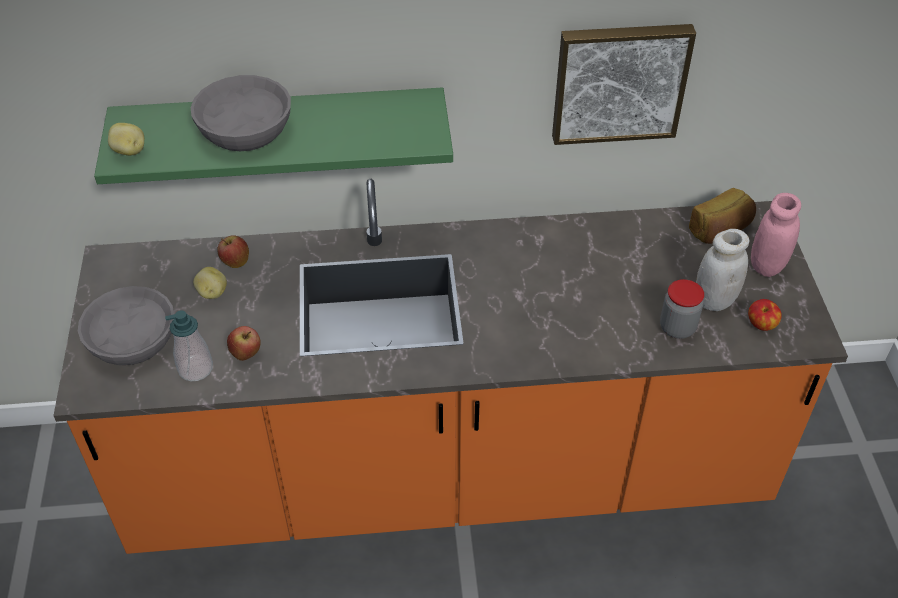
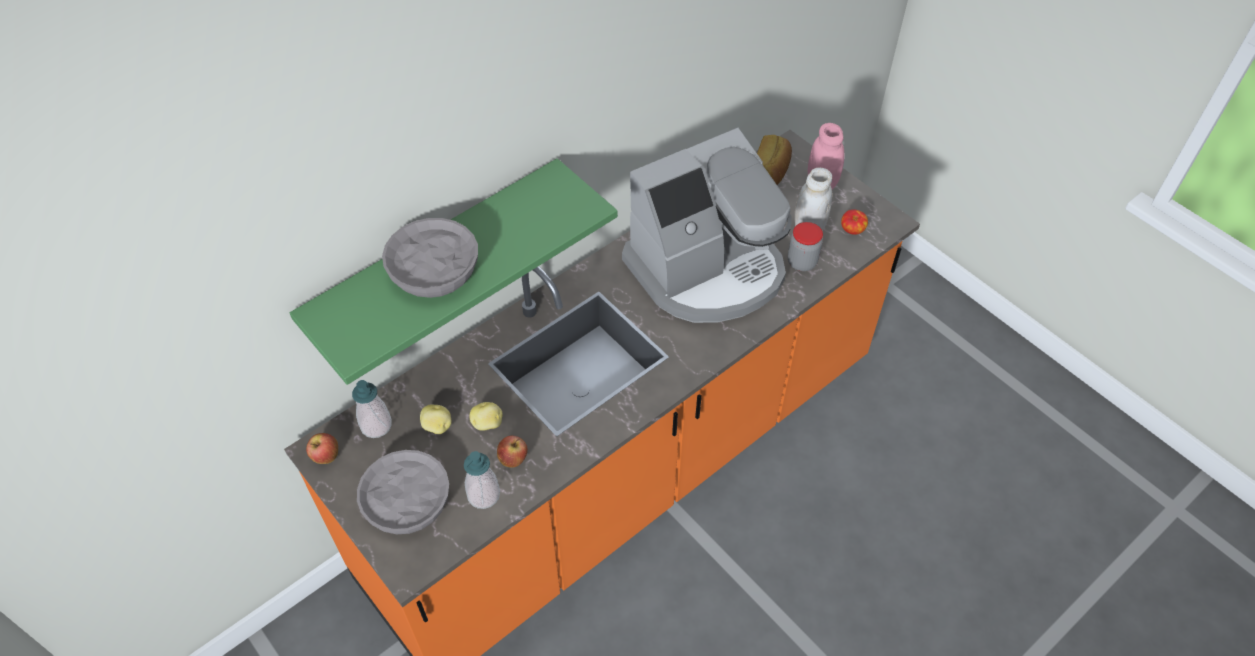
camera: 35 degrees left, 5 degrees up
potato [108,123,145,156] -> potato moved to [469,402,503,431]
apple [217,235,249,268] -> apple moved to [306,433,338,464]
picture [552,24,696,145] -> none
none -> soap dispenser [352,380,392,438]
none -> coffee machine [622,128,792,323]

